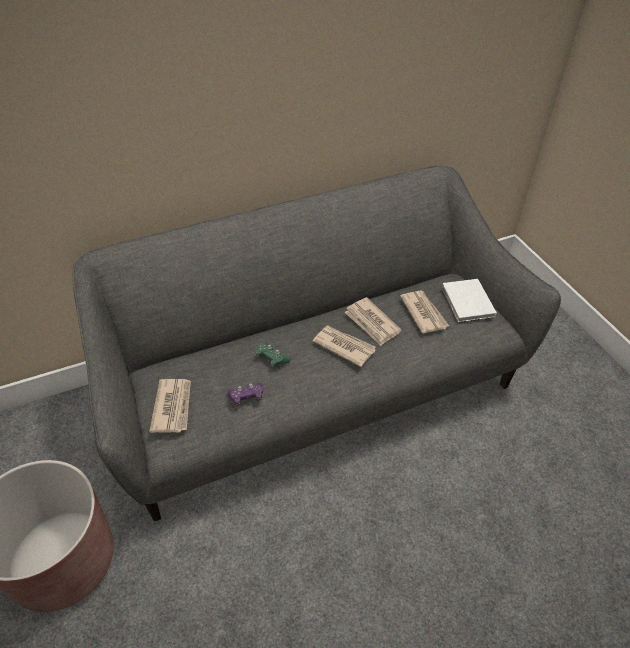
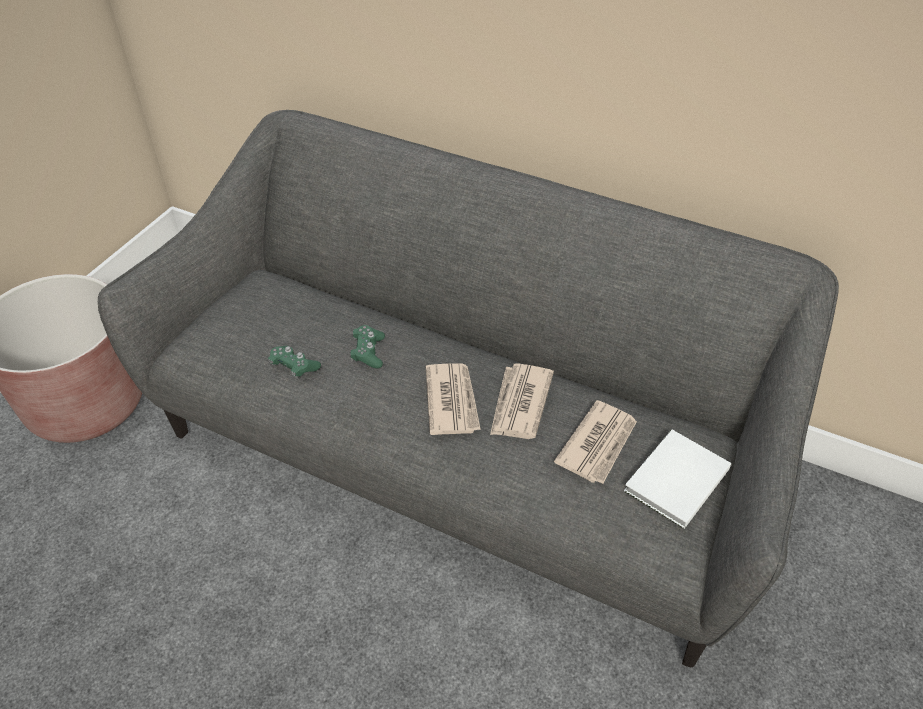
camera: 50 degrees right, 0 degrees up
newspaper [149,379,191,433] -> none
purple game controller [227,383,263,406] -> green game controller [268,346,321,379]

